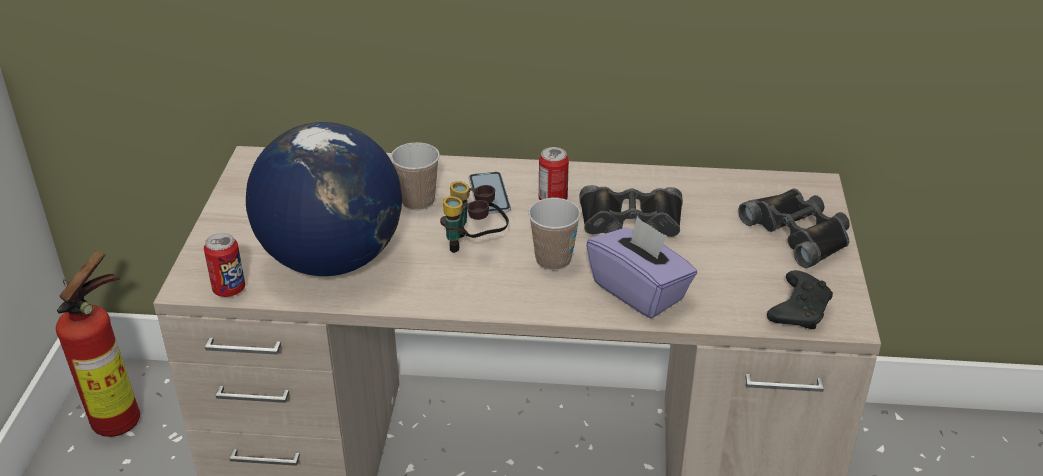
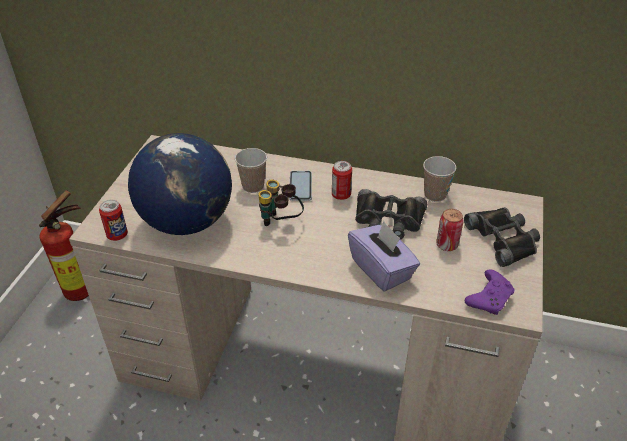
camera: 10 degrees right, 5 degrees up
cup [528,198,581,271] -> cup moved to [423,156,456,202]
black game controller [767,270,833,329] -> purple game controller [465,269,514,315]
none -> can [436,209,464,251]

